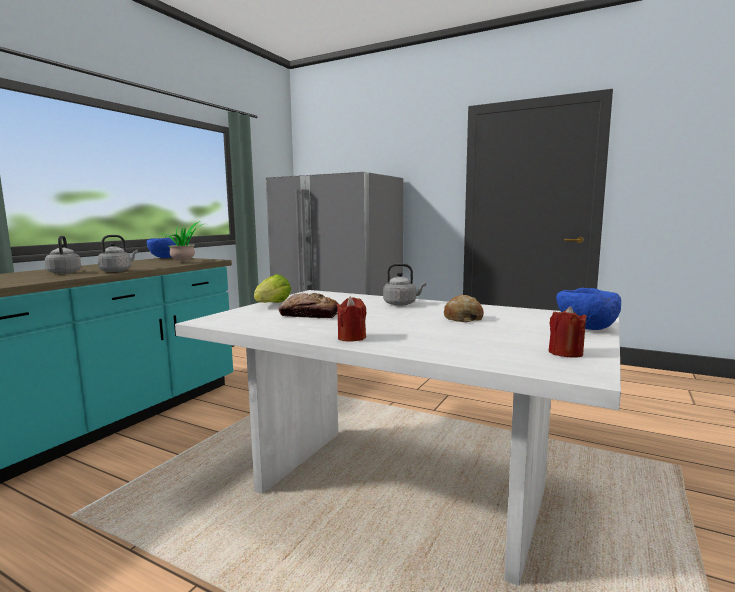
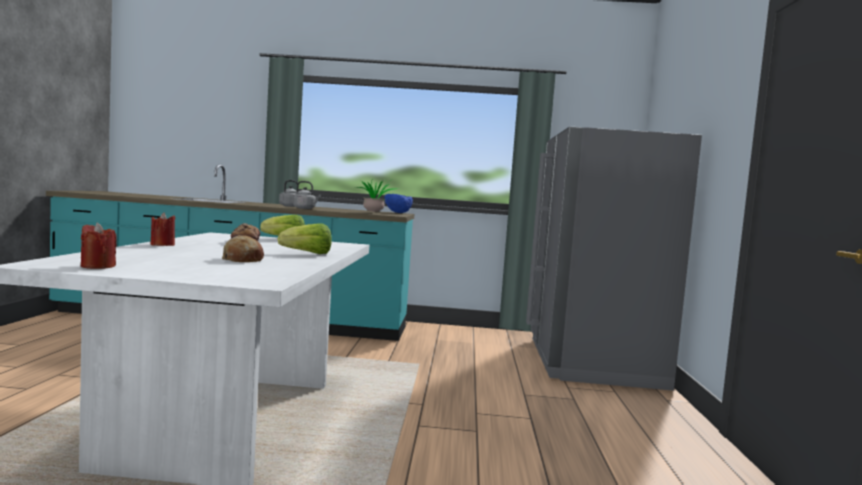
camera: 65 degrees right, 5 degrees down
grey kettle [383,264,426,306] -> lettuce [278,223,332,254]
blue bowl [556,288,621,330] -> none

